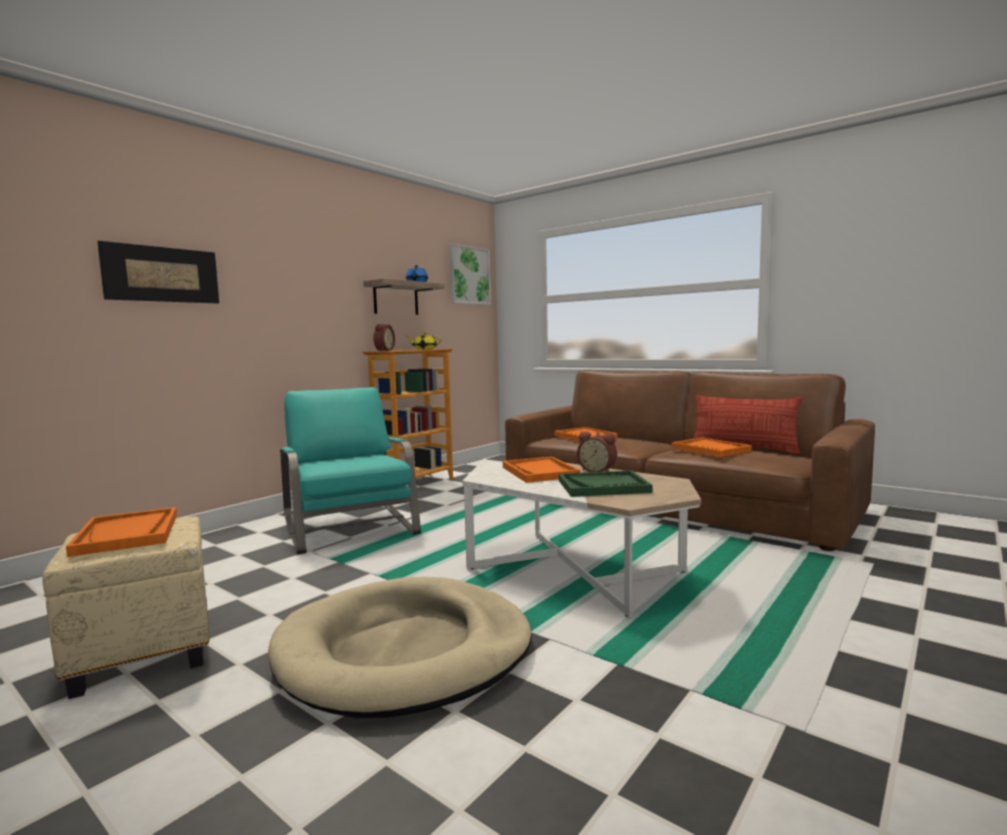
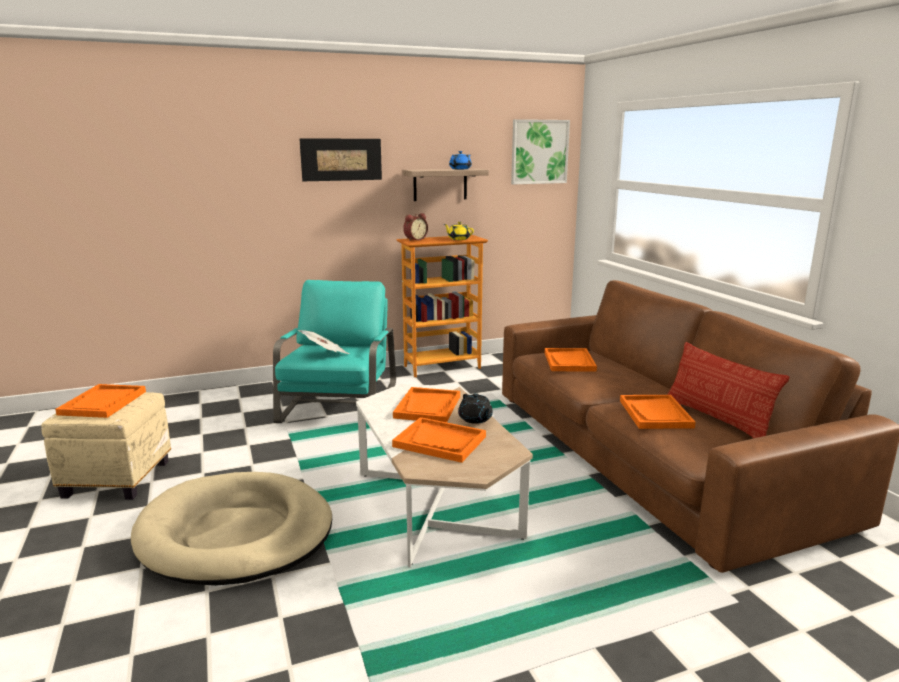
camera: 30 degrees right, 10 degrees up
picture [97,241,219,303] -> picture moved to [299,139,382,181]
green tray [559,470,652,497] -> orange tray [392,417,486,463]
alarm clock [577,431,617,472] -> black teapot [458,393,493,424]
none -> newspaper [298,330,349,354]

